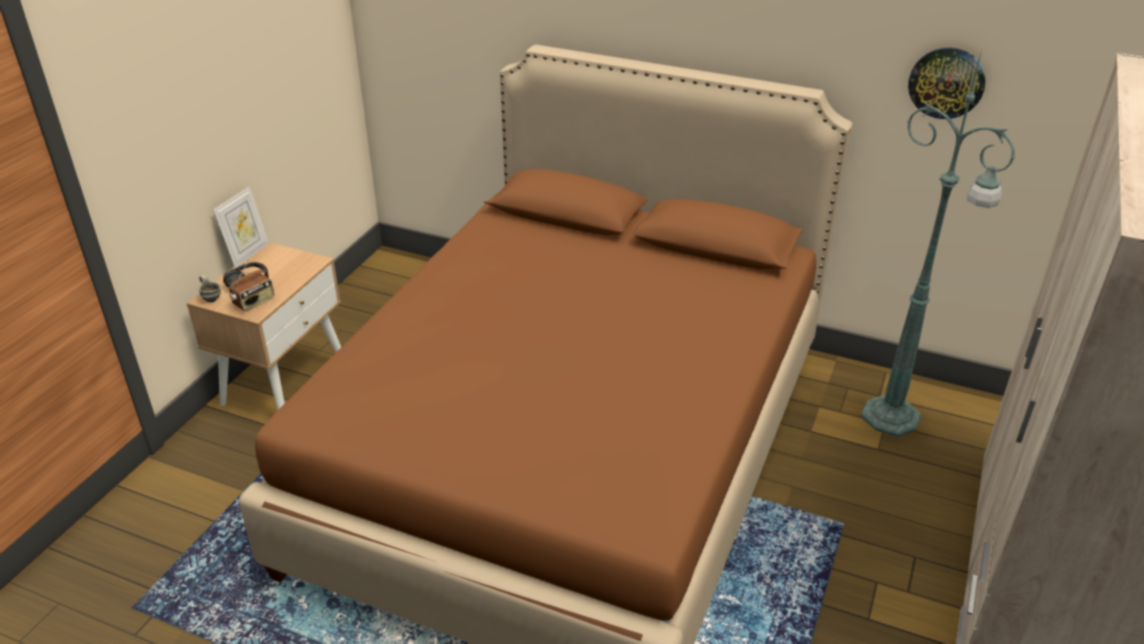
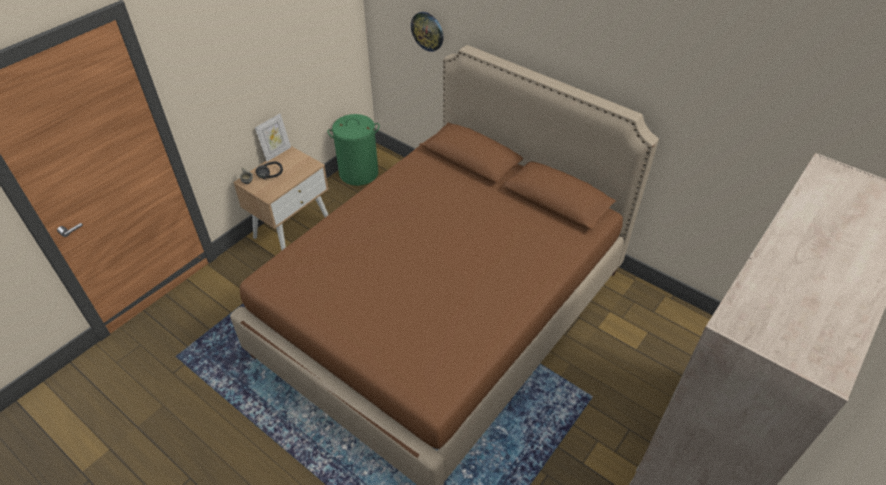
camera: 15 degrees right, 10 degrees up
radio [229,260,274,311] -> none
green floor lamp [861,50,1015,437] -> none
wall clock [908,48,986,119] -> wall clock moved to [411,12,443,52]
none -> green laundry basket [328,114,380,186]

